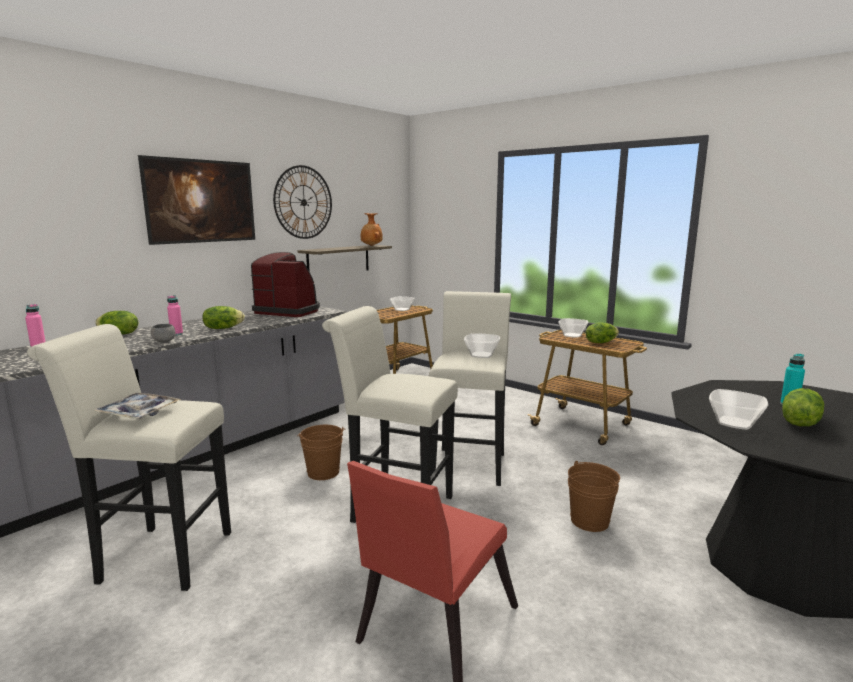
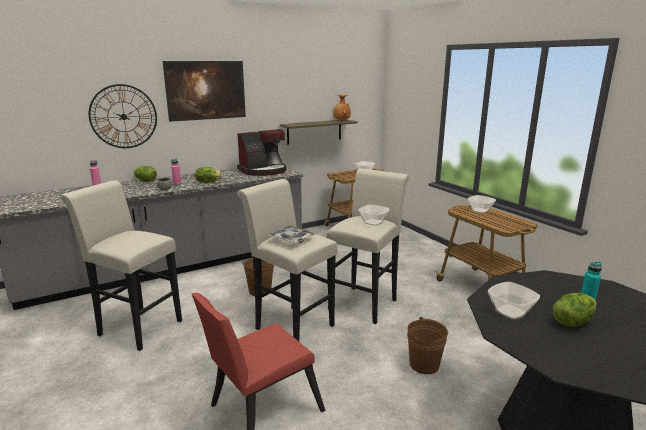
camera: 20 degrees right, 5 degrees up
tray [95,393,180,419] -> tray moved to [269,226,315,244]
coffee machine [251,252,320,317] -> coffee machine turned 105 degrees clockwise [237,129,286,176]
wall clock [273,165,332,239] -> wall clock moved to [89,84,157,148]
lettuce [585,322,619,343] -> none

